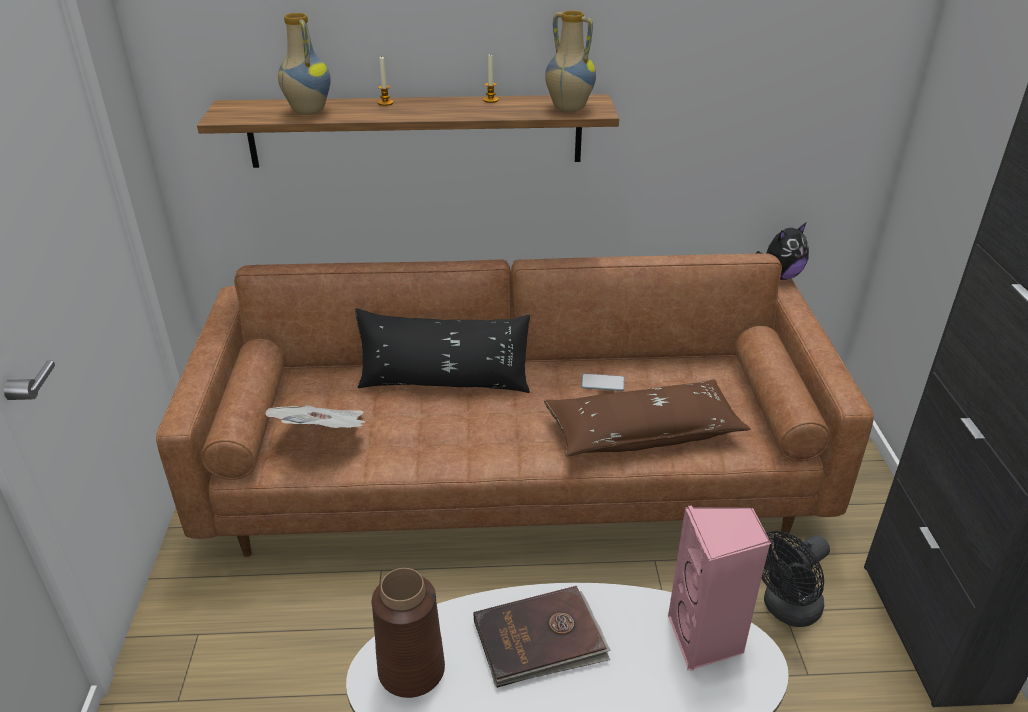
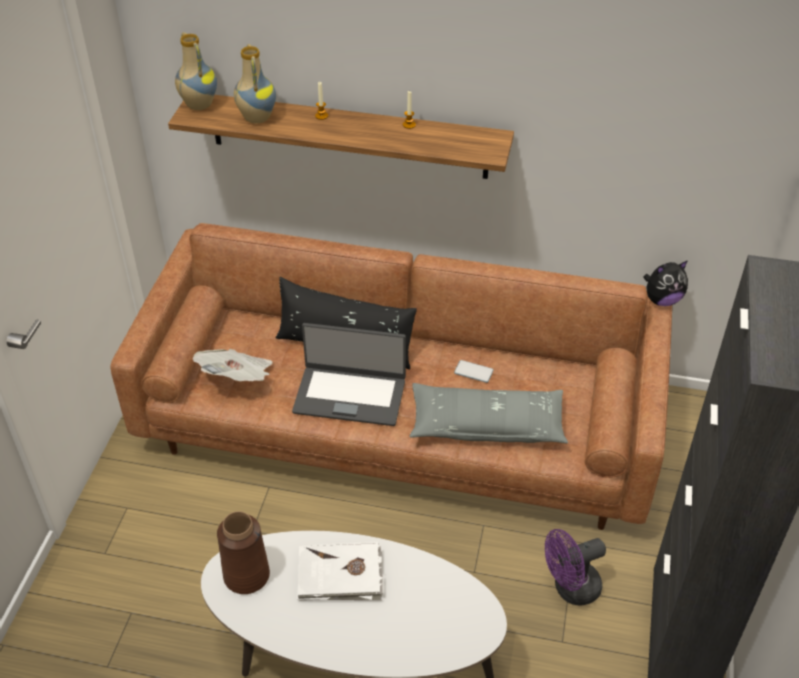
camera: 15 degrees right, 10 degrees up
brown book [474,586,611,688] -> white book [297,542,383,601]
brown pillow [544,379,750,457] -> grey pillow [409,383,568,443]
vase [545,11,596,112] -> vase moved to [175,32,217,110]
pink speaker [668,506,771,671] -> none
black fan [761,531,830,627] -> purple fan [545,529,606,606]
none -> laptop [292,323,406,426]

